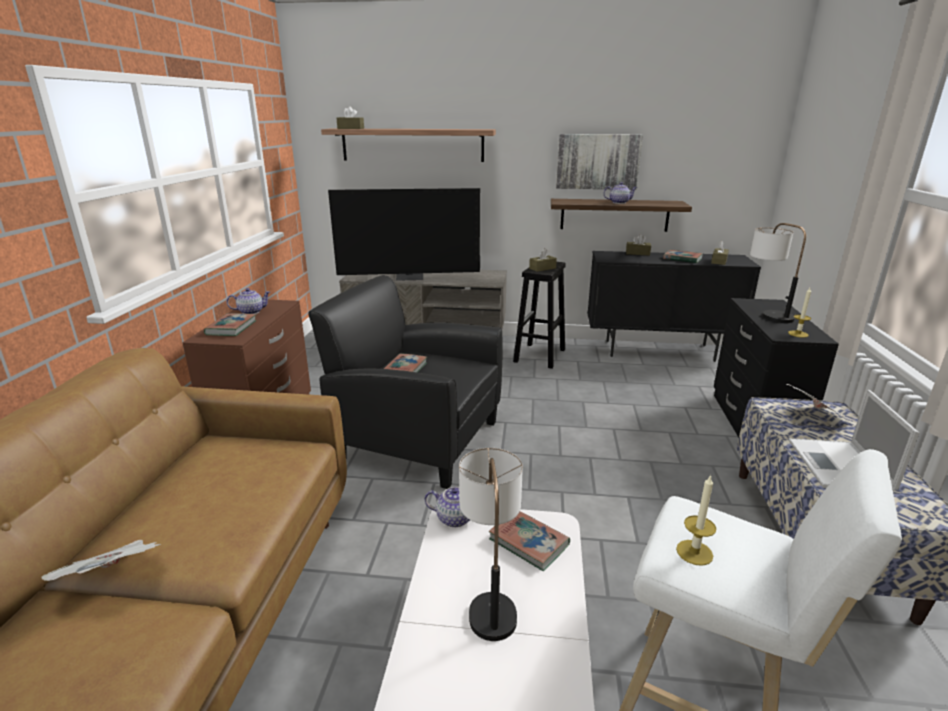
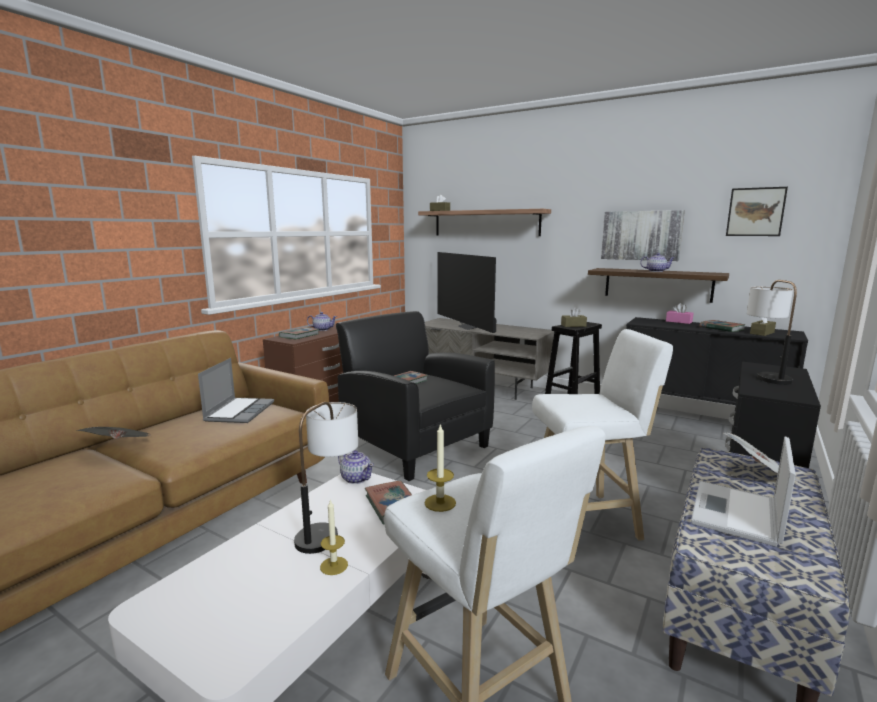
camera: 25 degrees right, 10 degrees down
television [328,188,480,281] -> television turned 45 degrees clockwise [437,252,496,333]
brown tissue box [626,234,651,256] -> pink tissue box [666,303,693,324]
candle [788,288,811,338] -> candle moved to [320,499,348,575]
none -> laptop [198,358,274,423]
none -> white stool [532,329,673,541]
none -> picture [726,187,788,236]

